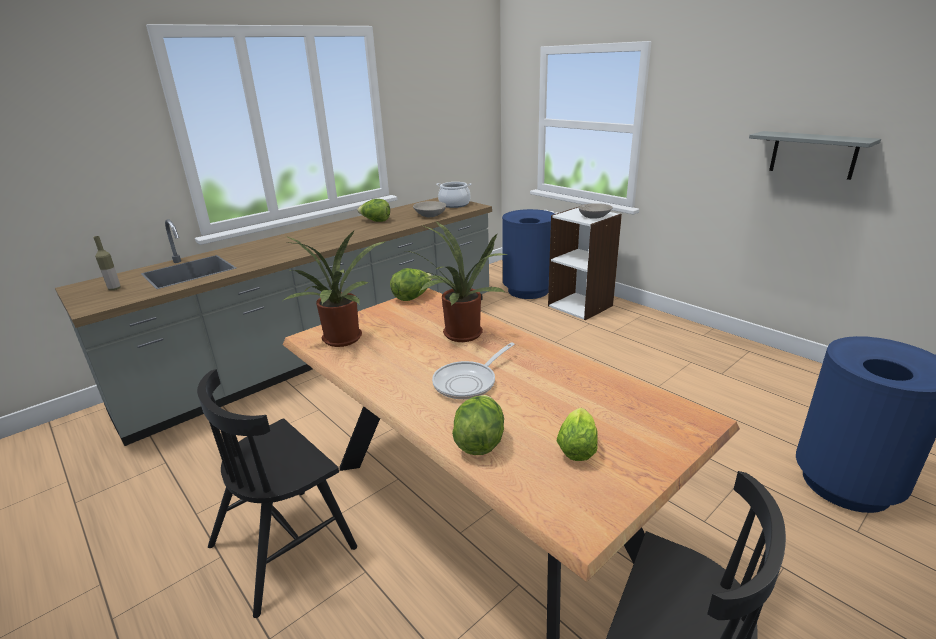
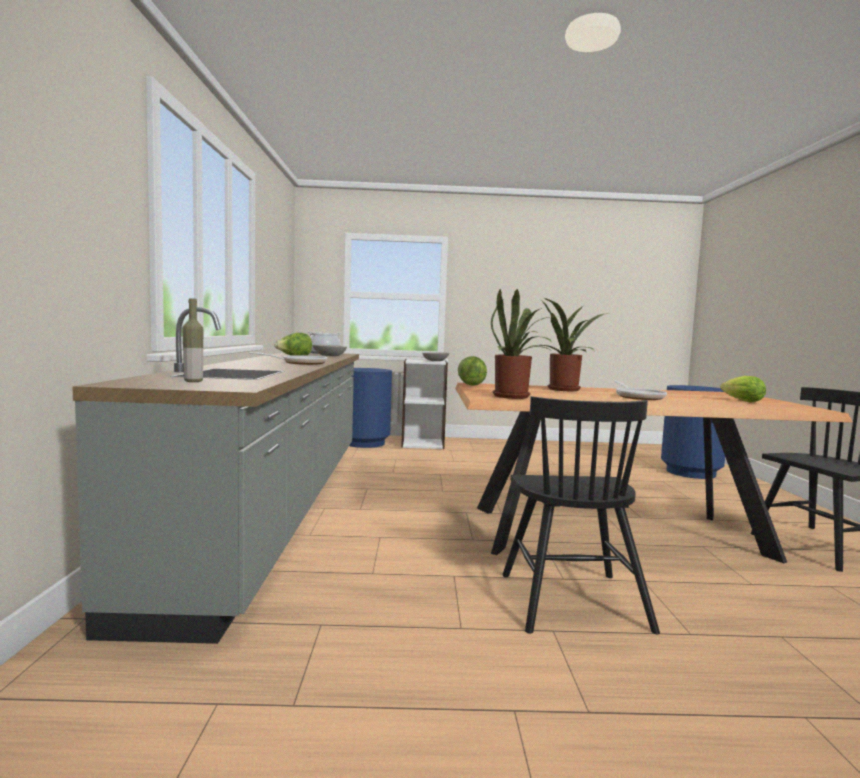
camera: 50 degrees left, 20 degrees down
lettuce [452,395,504,455] -> none
grey shelf [749,131,881,180] -> none
none -> frying pan [249,352,327,365]

